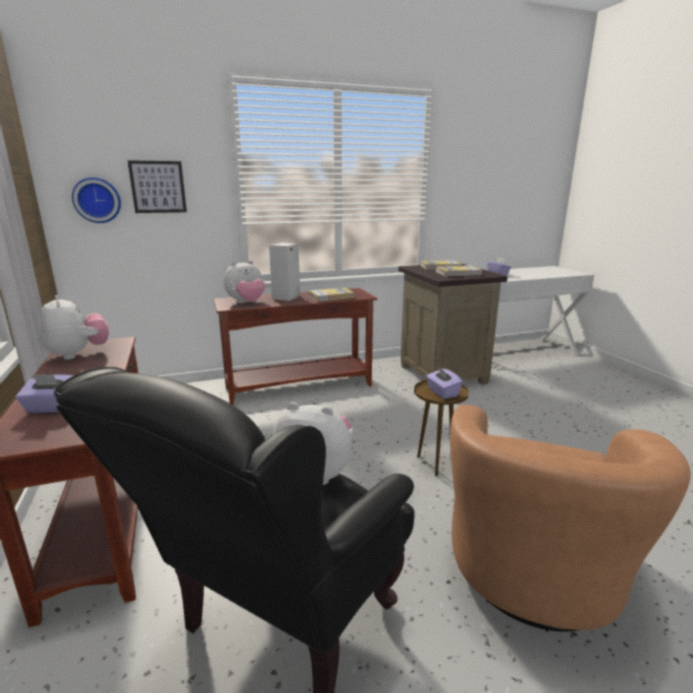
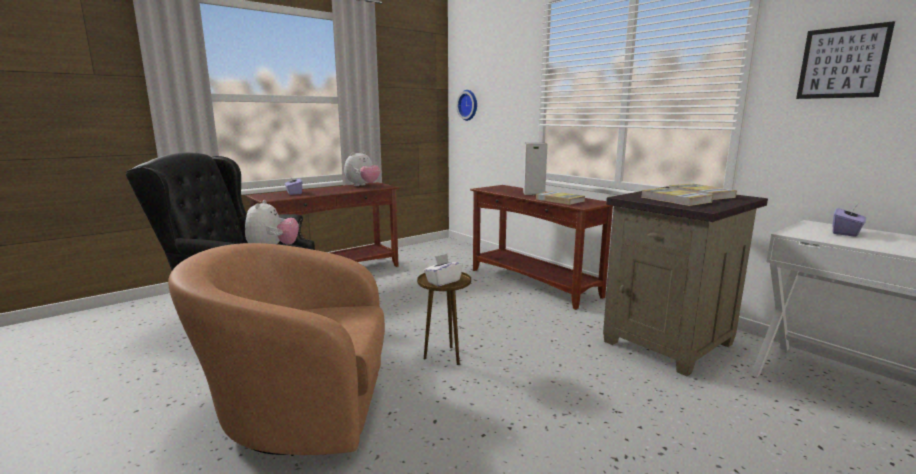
camera: 70 degrees right, 5 degrees down
picture [128,160,187,213] -> picture moved to [796,21,895,99]
plush toy [224,260,265,303] -> none
purple tissue box [426,366,463,399] -> white tissue box [424,254,463,286]

